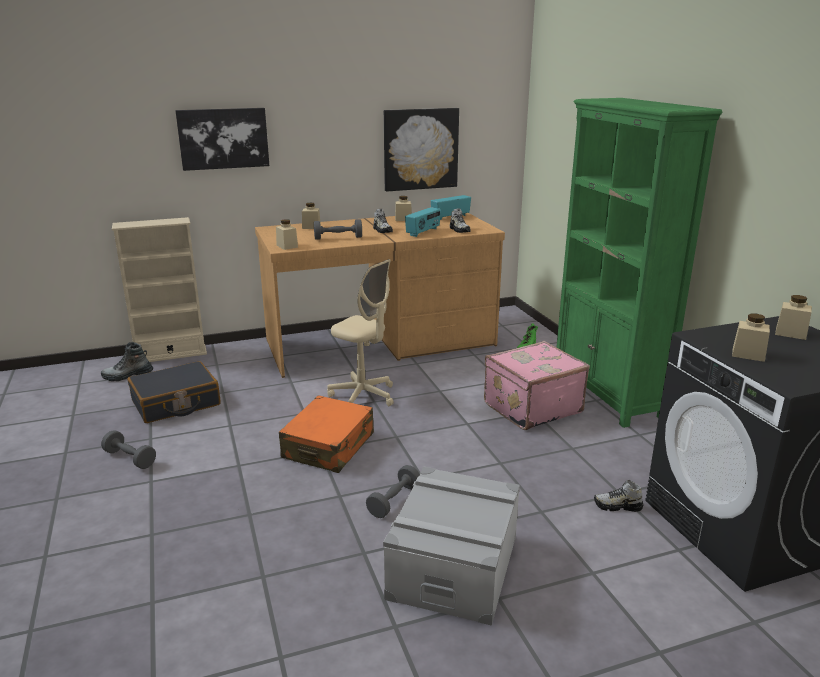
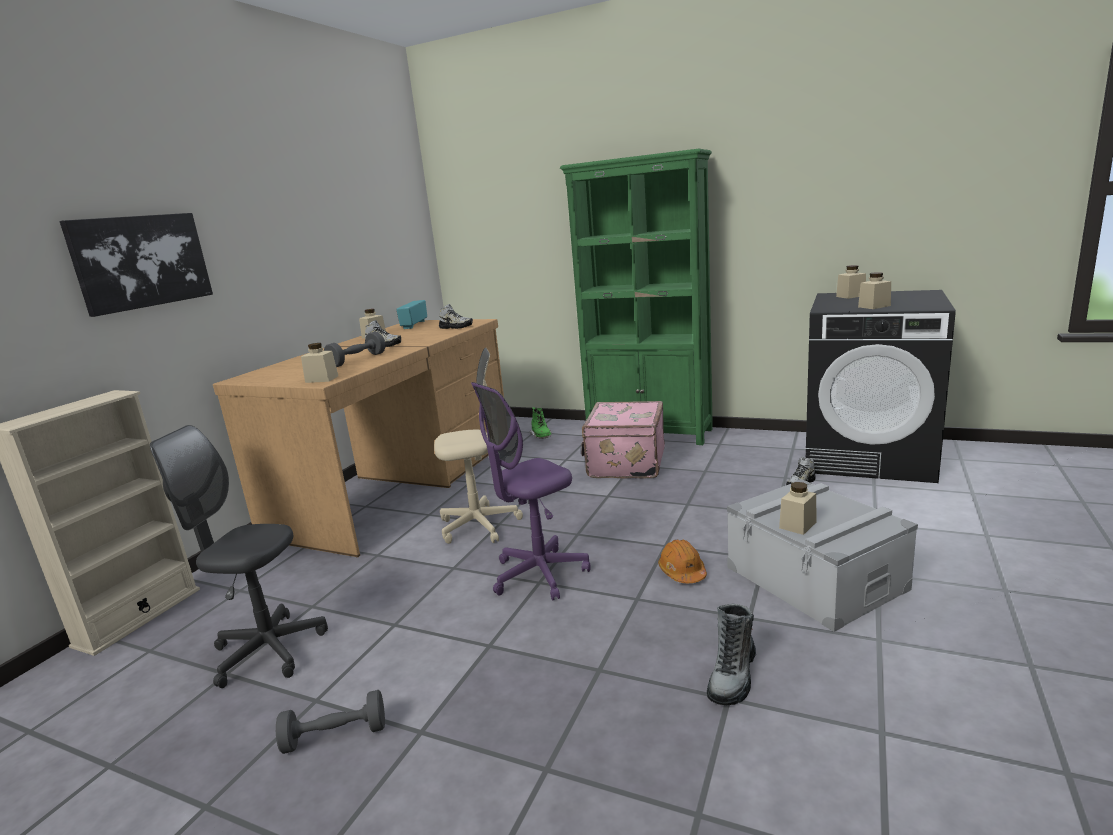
camera: 45 degrees left, 5 degrees down
boot [101,342,153,381] -> boot moved to [707,603,756,705]
black suitcase [128,361,221,423] -> grey office chair [150,425,328,688]
orange suitcase [279,395,374,473] -> purple office chair [471,382,591,600]
beige jar [302,203,321,229] -> beige jar moved to [779,482,817,535]
grey dumbbell [366,465,420,518] -> orange hard hat [658,540,707,583]
picture [384,108,459,191] -> none
radio [405,207,441,237] -> none

